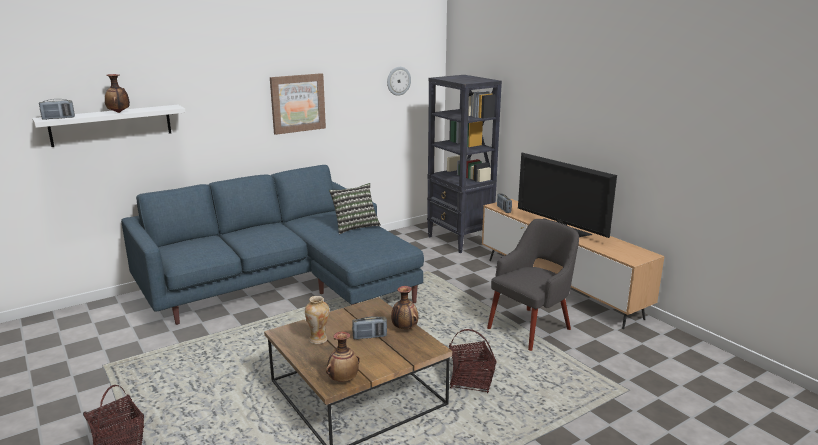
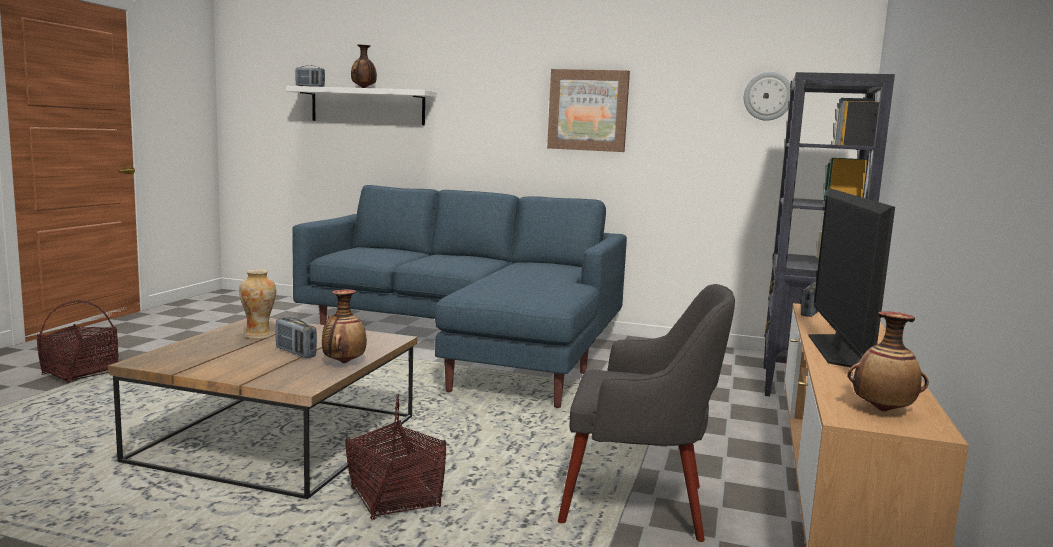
camera: 50 degrees right, 10 degrees down
vase [326,332,360,382] -> vase moved to [848,311,929,412]
pillow [329,183,381,234] -> none

